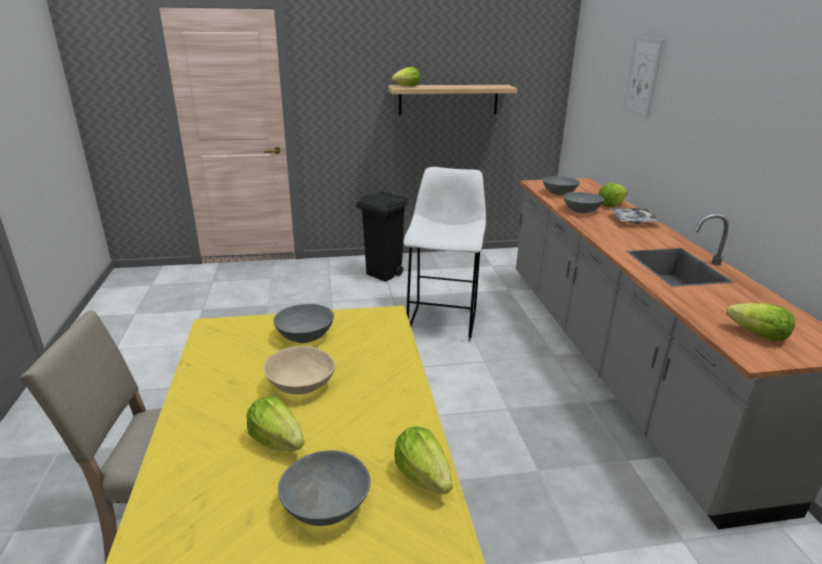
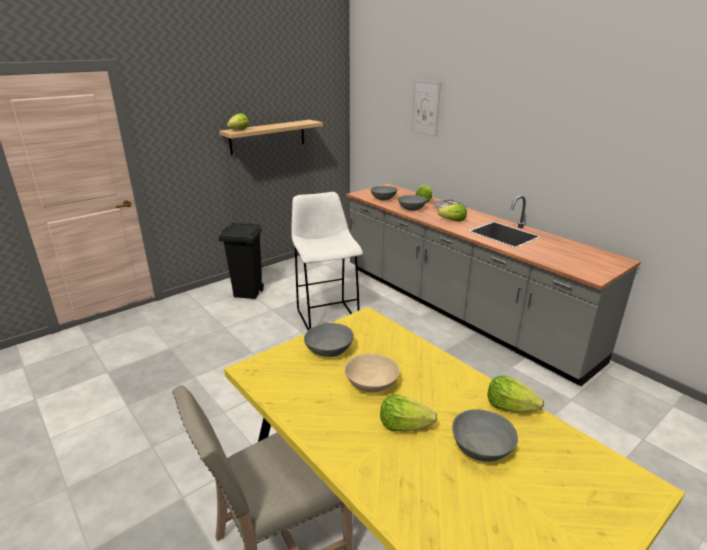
camera: 30 degrees left, 0 degrees up
lettuce [727,303,795,341] -> lettuce moved to [438,204,467,222]

